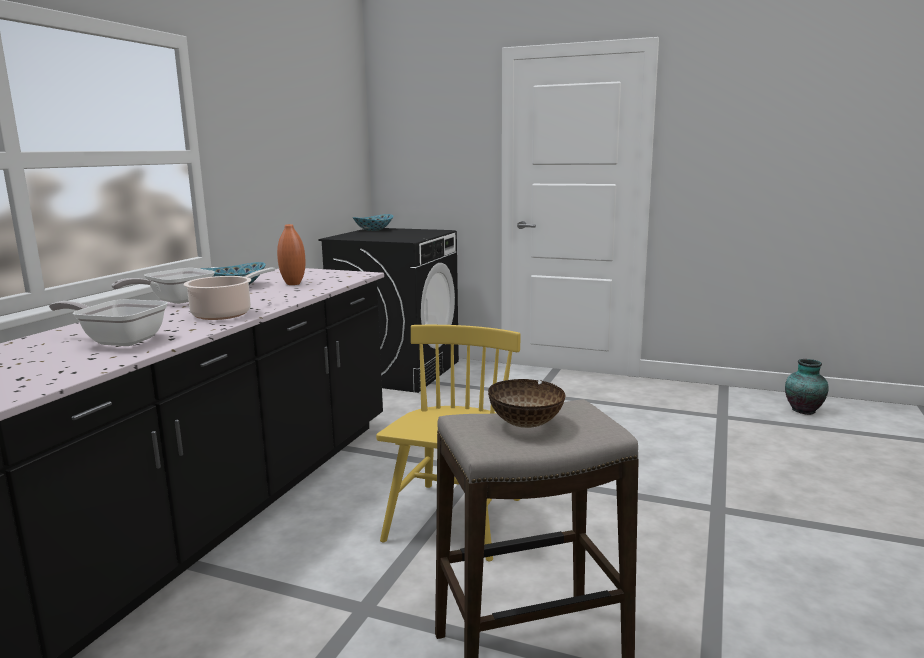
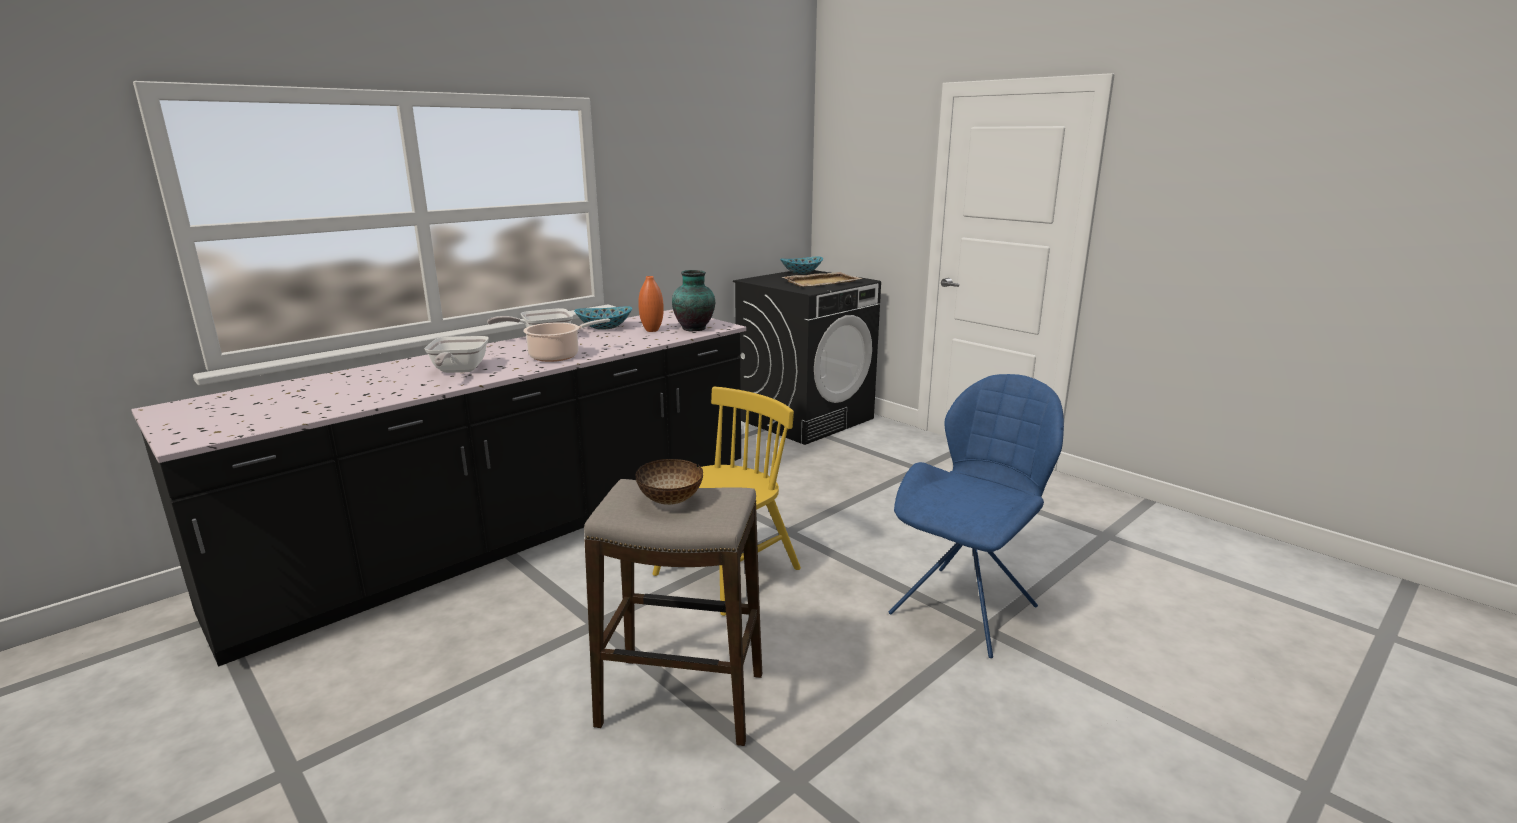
camera: 25 degrees right, 5 degrees up
frying pan [49,299,168,346] -> frying pan turned 135 degrees counterclockwise [424,336,489,373]
vase [785,359,829,415] -> vase moved to [672,270,715,331]
none -> beige tray [782,272,862,287]
none -> blue chair [888,374,1064,658]

